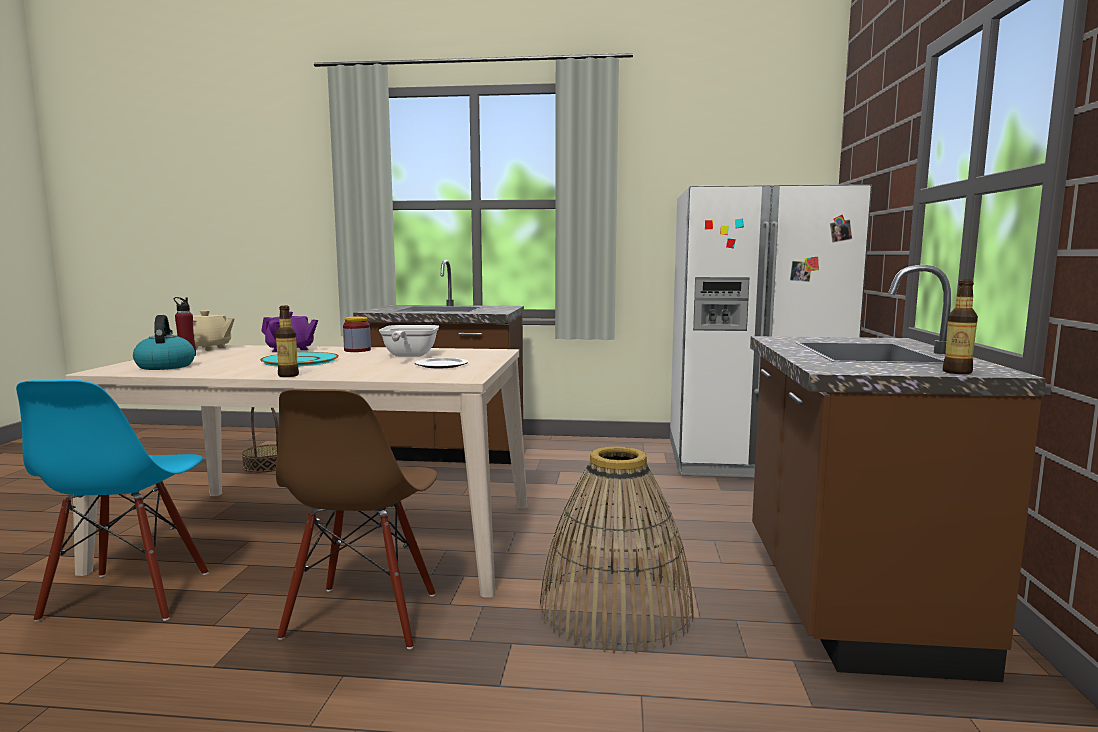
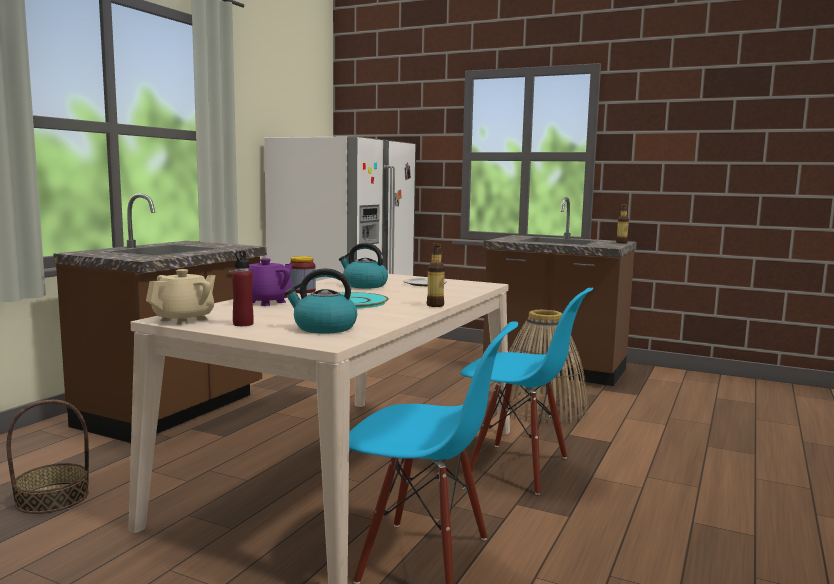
camera: 70 degrees left, 0 degrees up
brown chair [276,389,437,649] -> blue chair [460,288,593,495]
frying pan [379,325,439,357] -> kettle [339,243,388,289]

